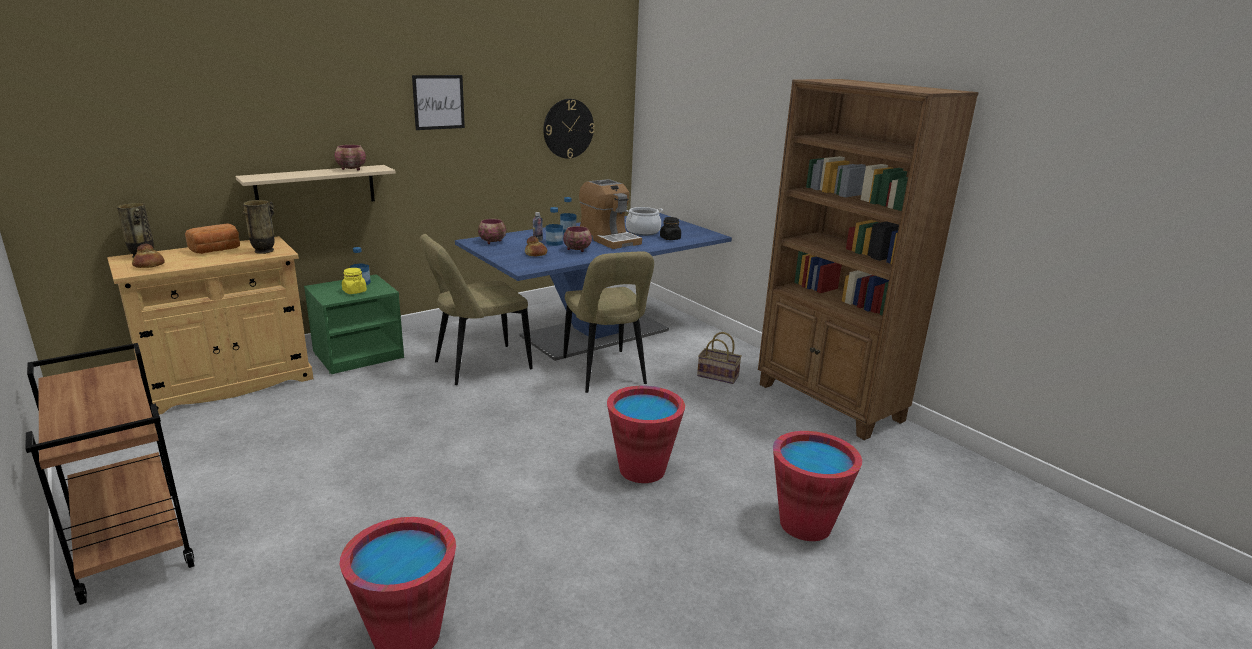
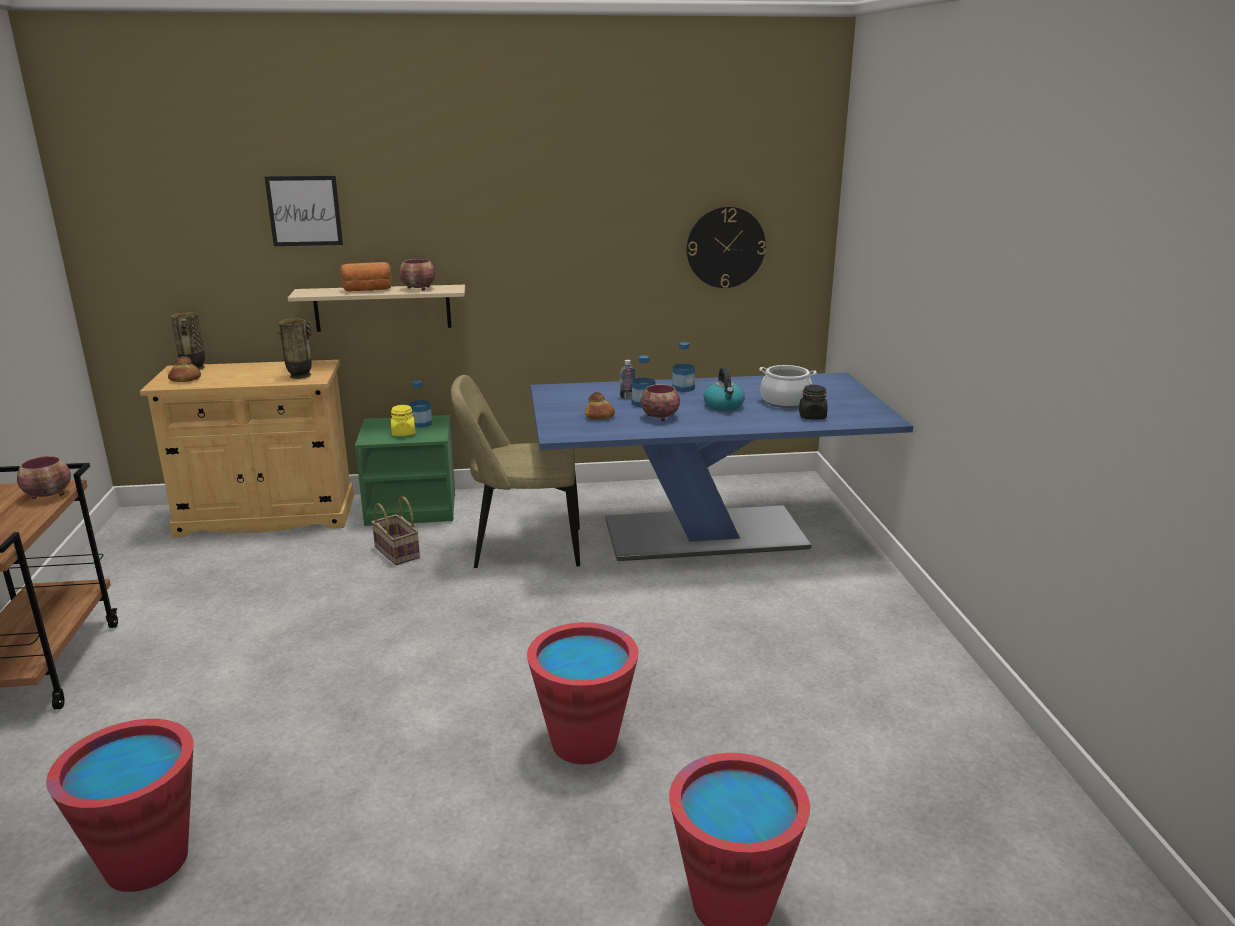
camera: 30 degrees right, 0 degrees up
bread [185,223,240,254] -> bread moved to [340,262,392,292]
picture [412,75,465,130] -> picture moved to [265,176,343,246]
bowl [478,219,506,244] -> bowl moved to [17,456,71,499]
beige chair [563,251,654,393] -> none
coffee machine [579,179,642,249] -> kettle [703,367,745,411]
basket [697,332,742,384] -> basket moved to [371,496,420,565]
brown bookcase [758,79,979,440] -> none

